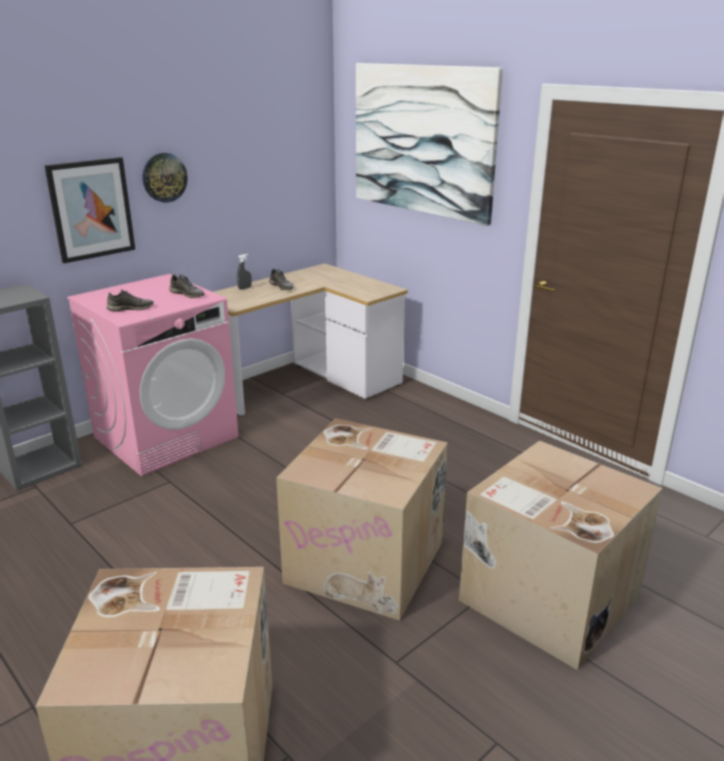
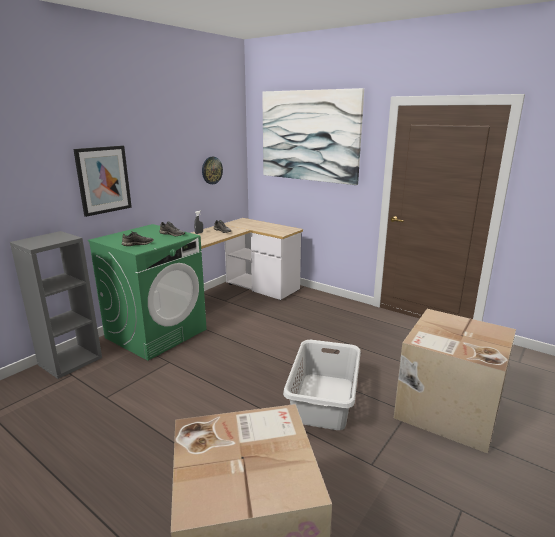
camera: 10 degrees left, 5 degrees down
pink washing machine [67,274,239,476] -> green washing machine [88,224,207,361]
wall clock [142,153,188,203] -> wall clock moved to [202,157,223,184]
cardboard box [276,418,448,621] -> grey laundry basket [283,340,361,430]

